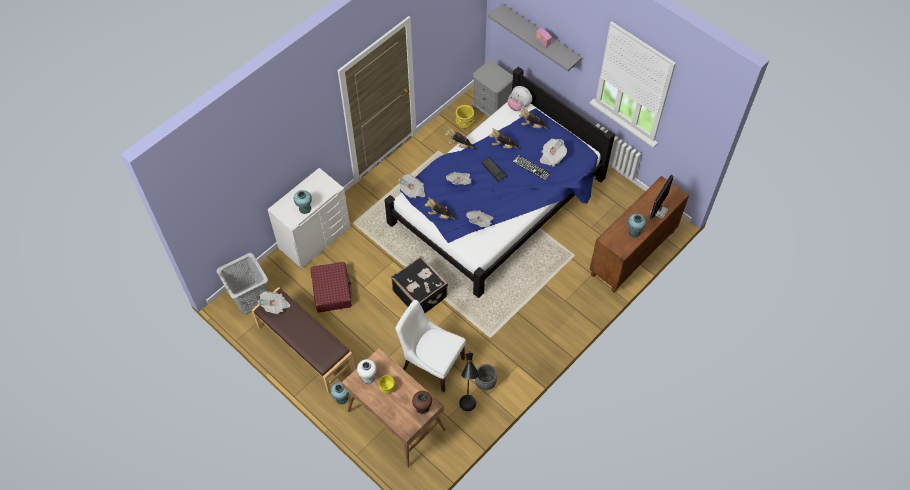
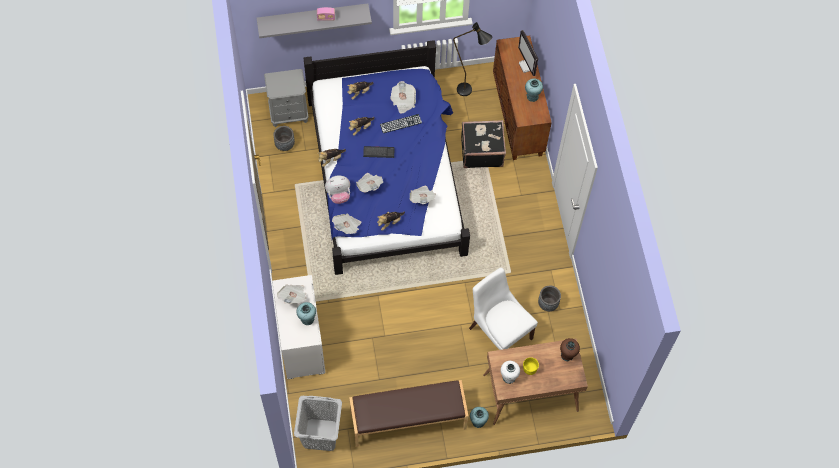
camera: 55 degrees left, 5 degrees up
newspaper [258,291,290,314] -> newspaper moved to [277,284,306,304]
red suitcase [311,262,352,313] -> none
black suitcase [391,256,448,313] -> black suitcase moved to [461,120,506,168]
white chair [395,300,466,392] -> white chair turned 75 degrees clockwise [469,268,538,350]
yellow planter [456,105,474,129] -> grey planter [273,126,295,151]
black floor lamp [459,351,479,411] -> black floor lamp moved to [453,22,492,96]
plush toy [507,86,532,111] -> plush toy moved to [325,175,350,204]

